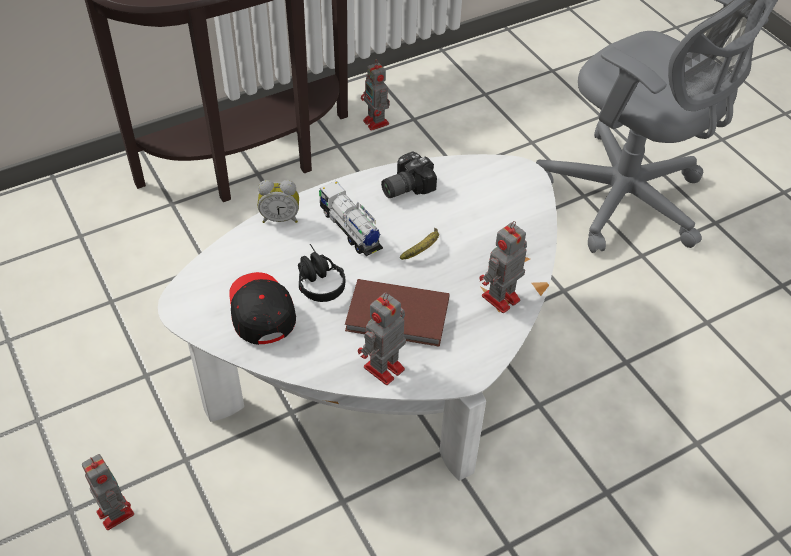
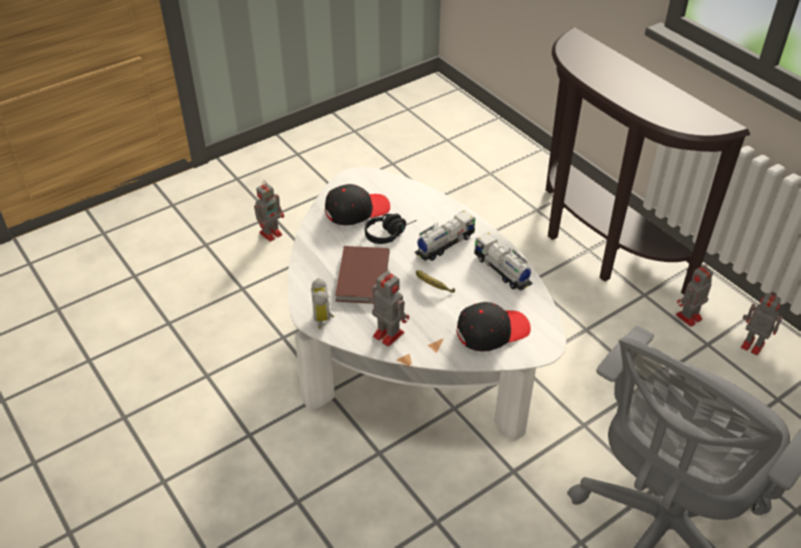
camera: 85 degrees right, 5 degrees down
alarm clock [258,180,299,223] -> alarm clock moved to [311,278,334,329]
toy robot [358,292,406,385] -> toy robot moved to [741,292,783,356]
camera [381,151,437,198] -> toy truck [474,232,532,291]
none -> black cap [457,302,531,352]

